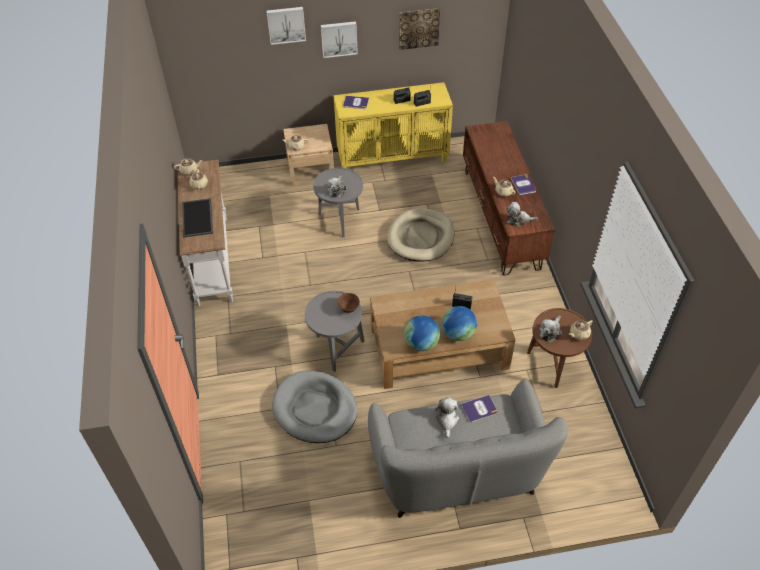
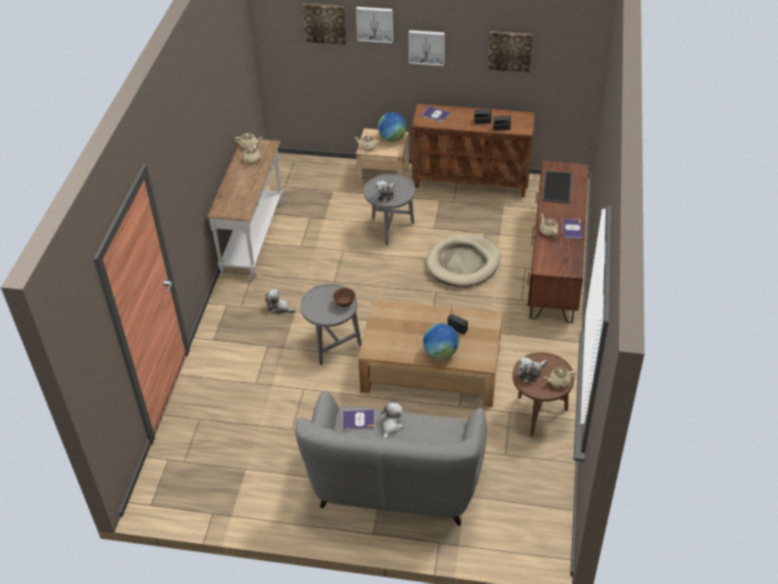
camera: 20 degrees right, 5 degrees down
tray [182,198,213,237] -> tray moved to [542,170,572,203]
grey dog bed [272,370,357,443] -> none
yellow cabinet [334,82,453,169] -> brown cabinet [412,104,535,197]
globe [404,316,440,351] -> globe moved to [378,112,407,142]
book [461,395,498,422] -> book moved to [343,410,374,430]
plush toy [506,202,538,227] -> plush toy moved to [265,289,296,314]
none -> picture [303,4,347,45]

